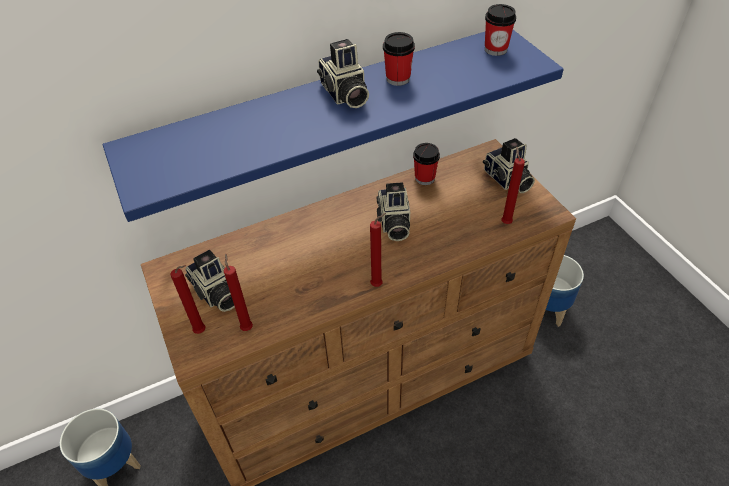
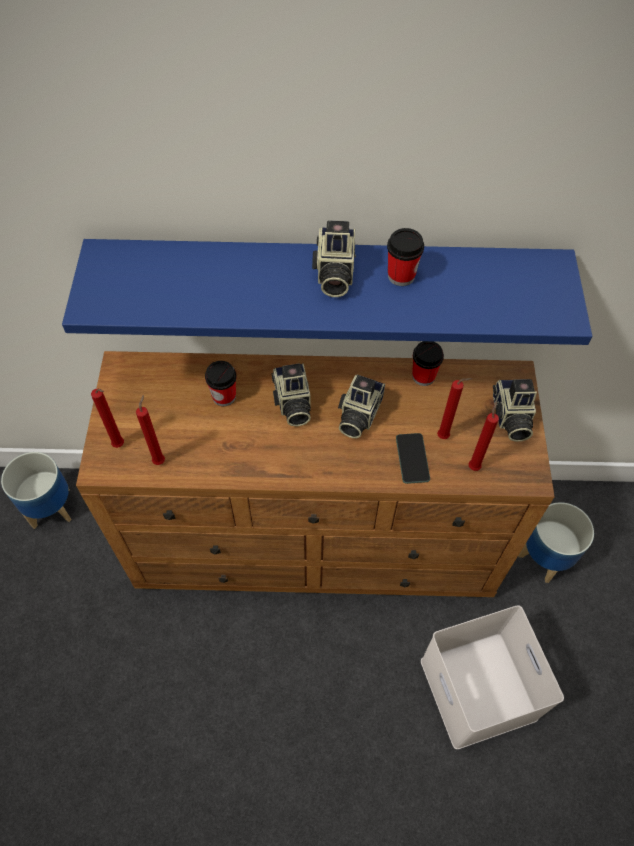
camera: 25 degrees right, 10 degrees up
camera [185,250,235,312] -> camera moved to [271,363,311,426]
red candle [370,213,386,287] -> red candle moved to [437,378,472,439]
cup [485,4,516,56] -> cup moved to [205,361,237,406]
none -> phone [396,433,430,484]
none -> white storage box [421,605,564,749]

